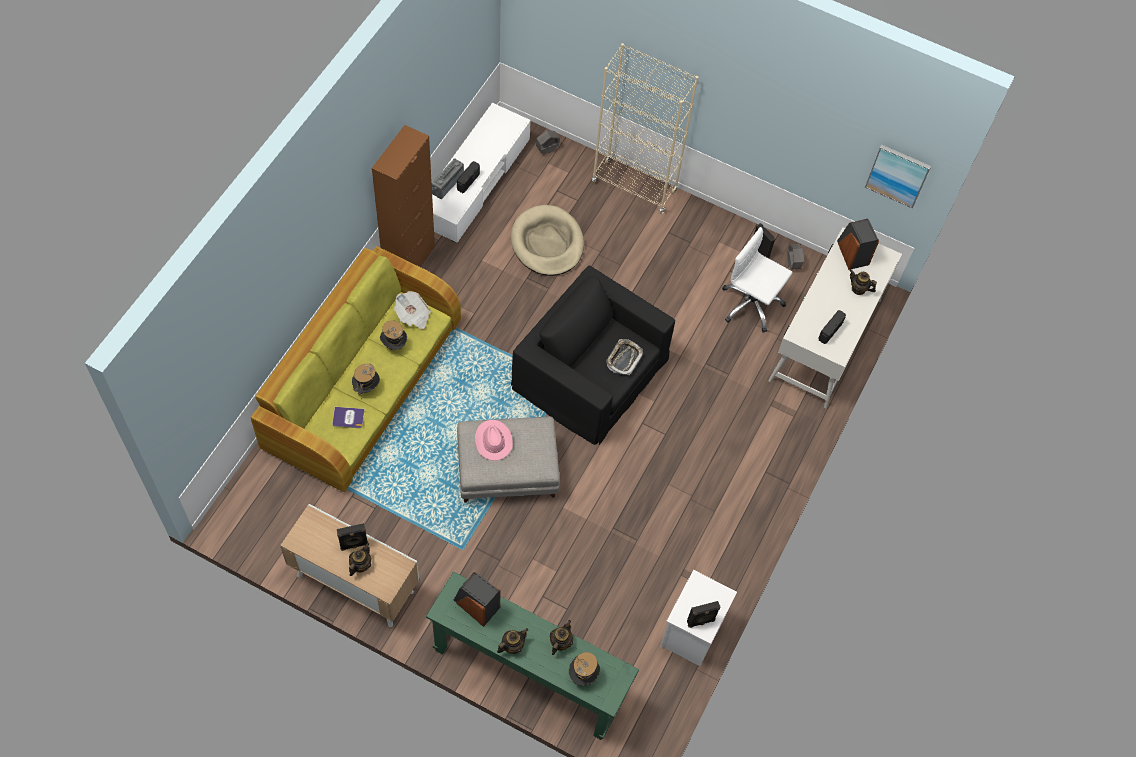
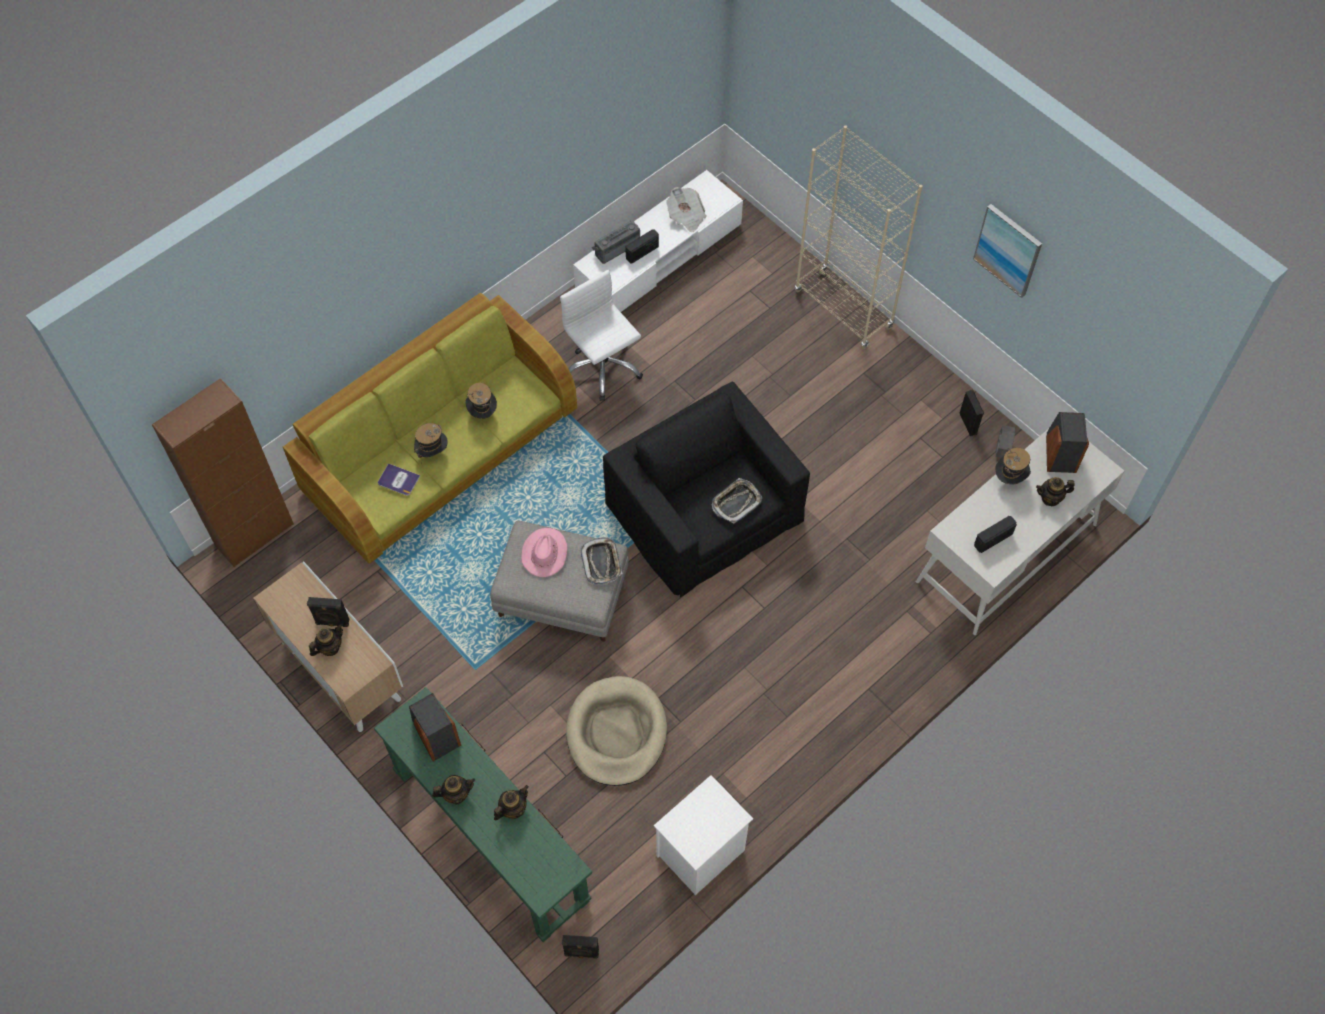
camera: 25 degrees right, 0 degrees up
brown cabinet [372,125,435,267] -> brown cabinet moved to [152,378,294,567]
newspaper [394,291,431,329] -> newspaper moved to [666,187,707,232]
beige dog bed [511,205,584,276] -> beige dog bed moved to [566,676,667,786]
grey planter [536,130,560,153] -> none
hat [569,652,600,686] -> hat moved to [995,448,1031,485]
black speaker [687,601,721,628] -> black speaker moved to [562,935,599,958]
white office chair [722,227,793,333] -> white office chair moved to [560,270,643,401]
teapot [850,270,877,295] -> teapot turned 60 degrees counterclockwise [1036,477,1075,506]
picture [865,145,931,208] -> picture moved to [973,204,1042,298]
none -> tray [581,537,622,584]

